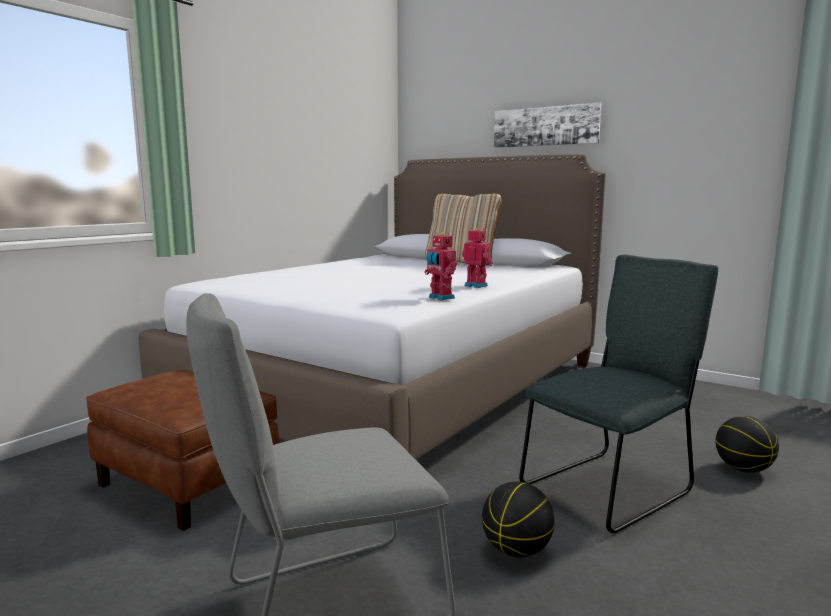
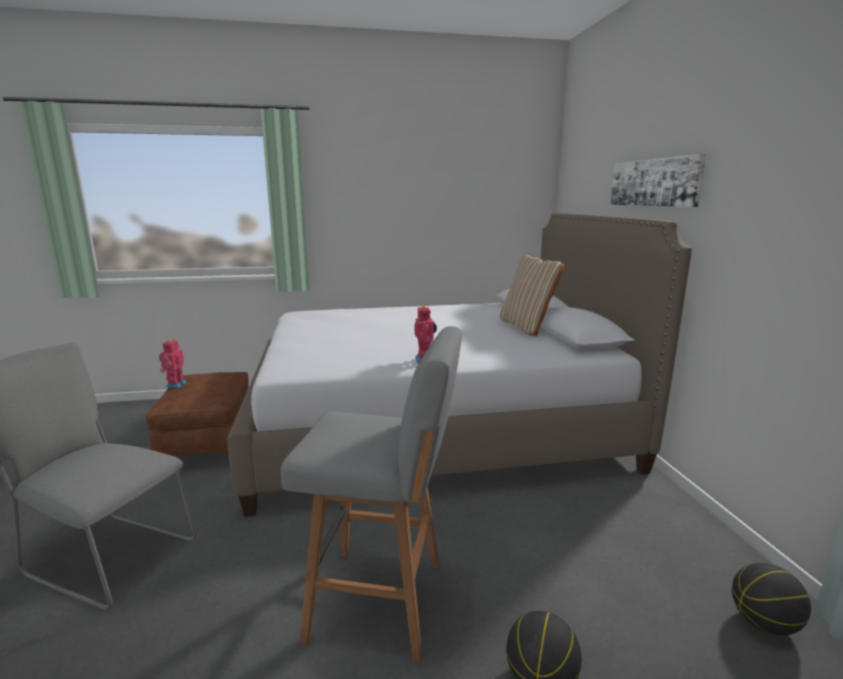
camera: 45 degrees right, 5 degrees up
toy robot [424,232,457,300] -> toy robot moved to [159,338,187,388]
basketball [482,481,554,557] -> basketball moved to [732,563,811,636]
grey chair [519,255,718,533] -> grey stool [281,326,462,662]

